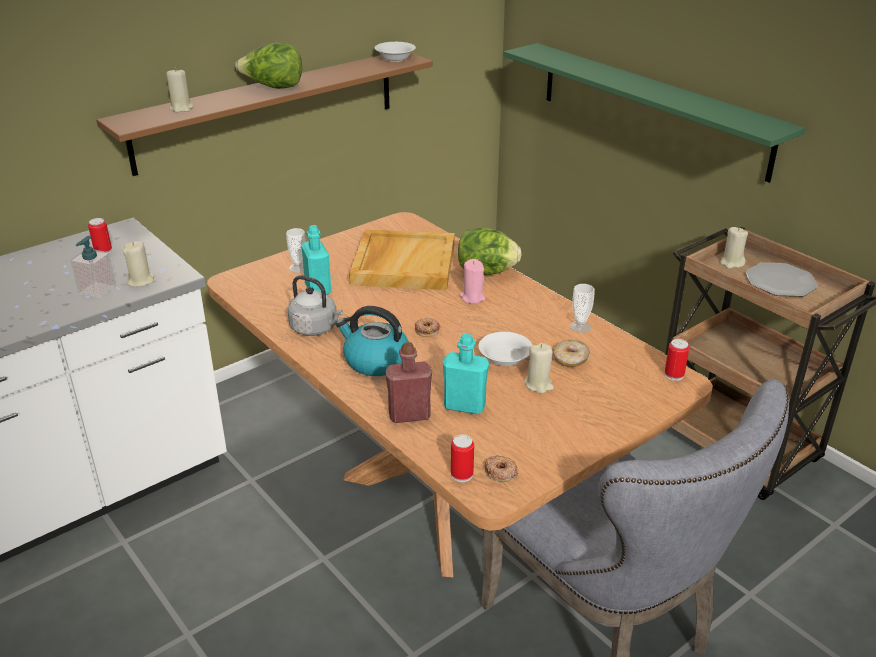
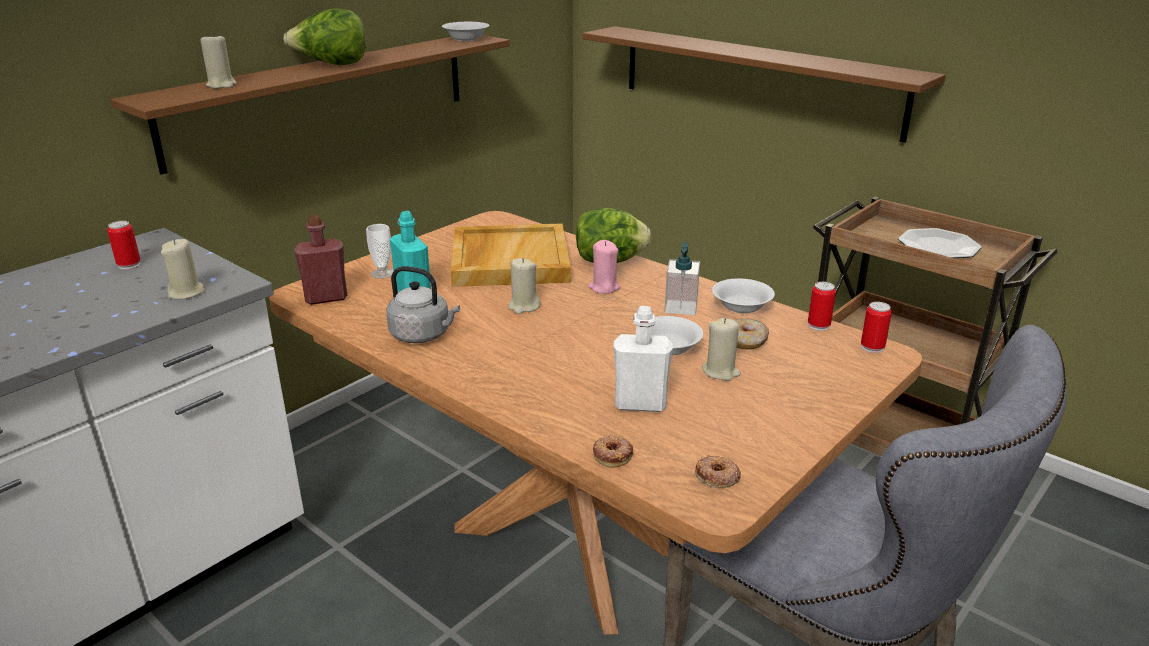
camera: 10 degrees left, 5 degrees down
soap dispenser [70,236,116,298] -> soap dispenser moved to [665,242,700,315]
kettle [336,306,409,376] -> none
red bottle [385,342,432,423] -> red bottle moved to [294,215,348,305]
donut [415,318,440,337] -> donut moved to [593,435,633,468]
turquoise bottle [443,333,489,414] -> white bottle [613,306,673,412]
can [451,435,474,482] -> can moved to [808,282,836,331]
green shelf [504,43,805,183] -> brown shelf [582,26,946,143]
cup [570,284,595,333] -> white bowl [712,278,775,313]
beige candle [720,227,748,269] -> beige candle moved to [508,258,541,314]

